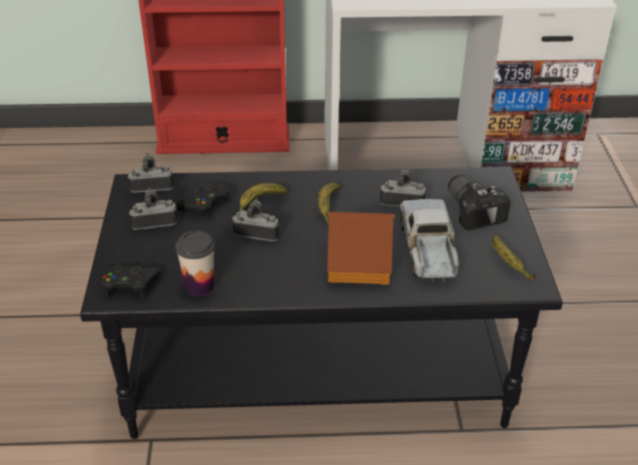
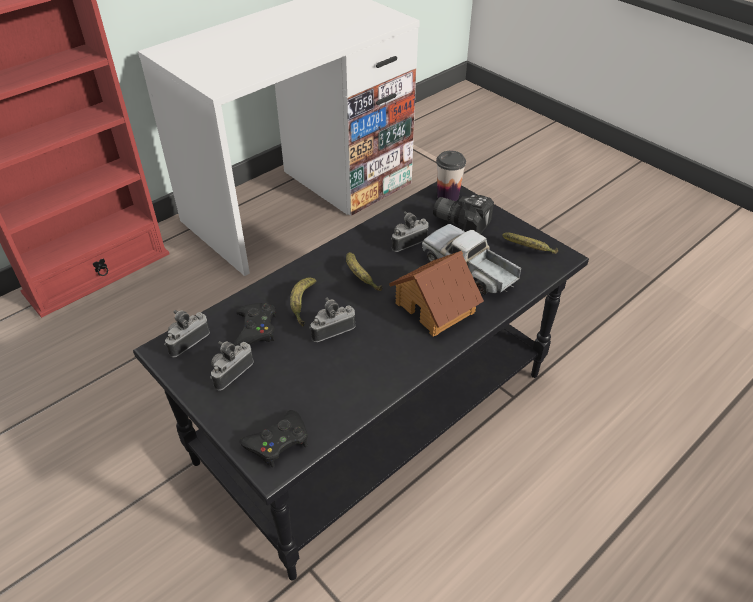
camera: 40 degrees left, 5 degrees up
cup [175,231,215,296] -> cup moved to [436,151,466,201]

